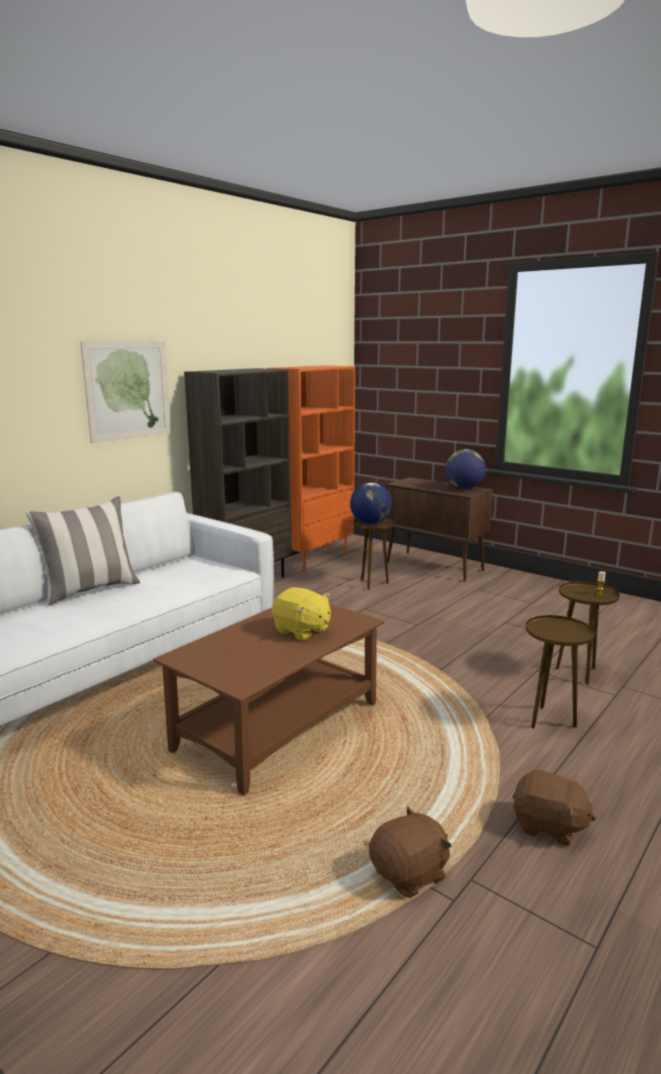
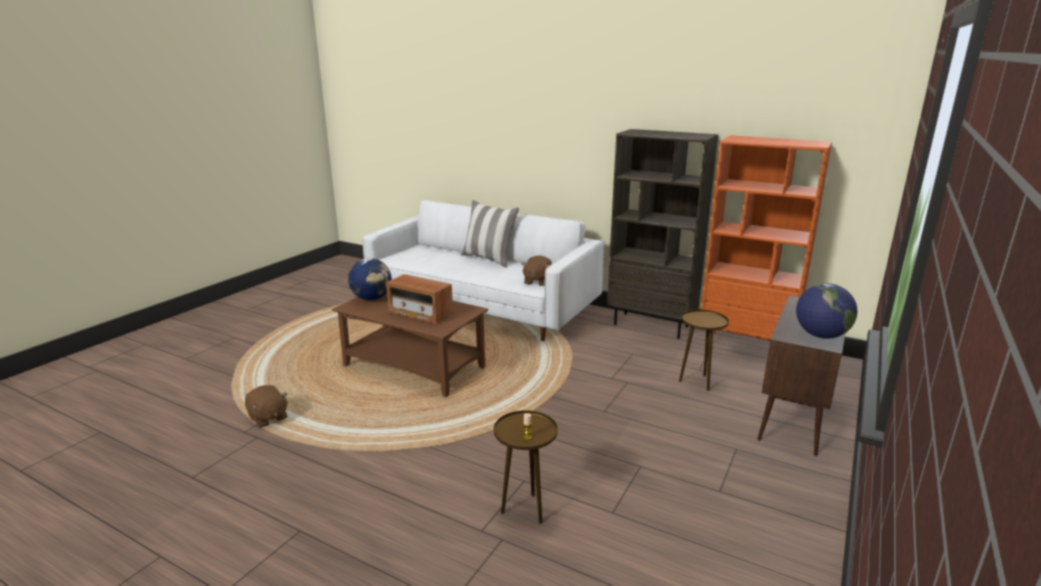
camera: 80 degrees right, 5 degrees up
picture [80,341,171,443] -> none
yellow plush toy [272,587,331,641] -> radio [386,274,453,324]
globe [350,483,392,524] -> globe moved to [348,258,392,301]
brown plush toy [513,769,597,846] -> brown plush toy moved to [521,255,552,286]
brown side table [525,615,595,729] -> none

